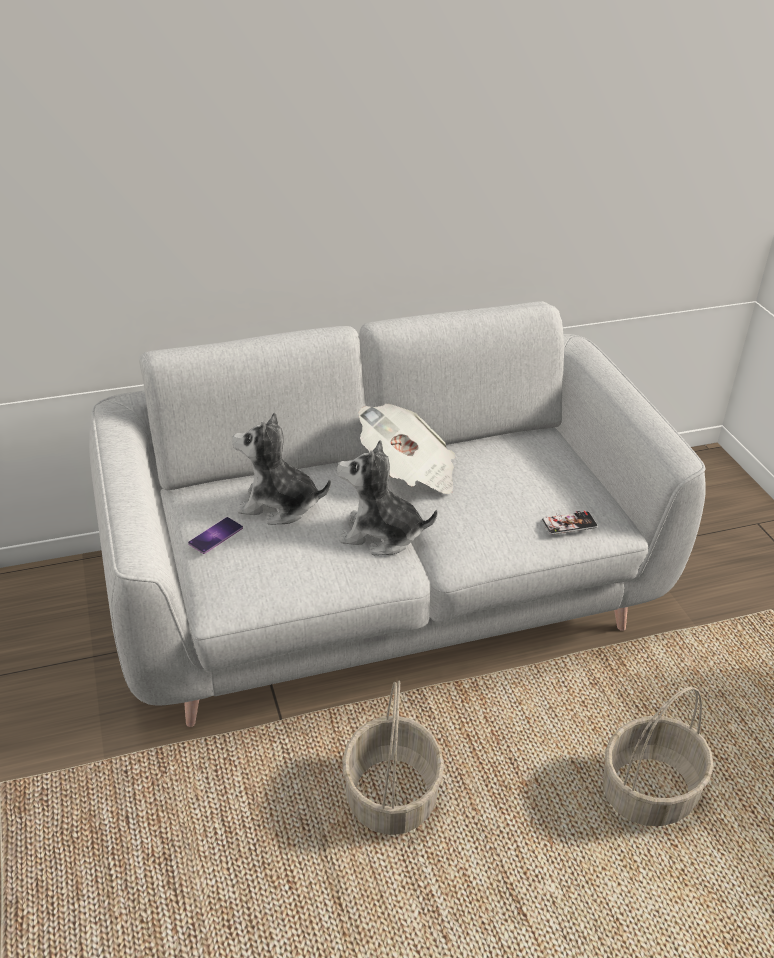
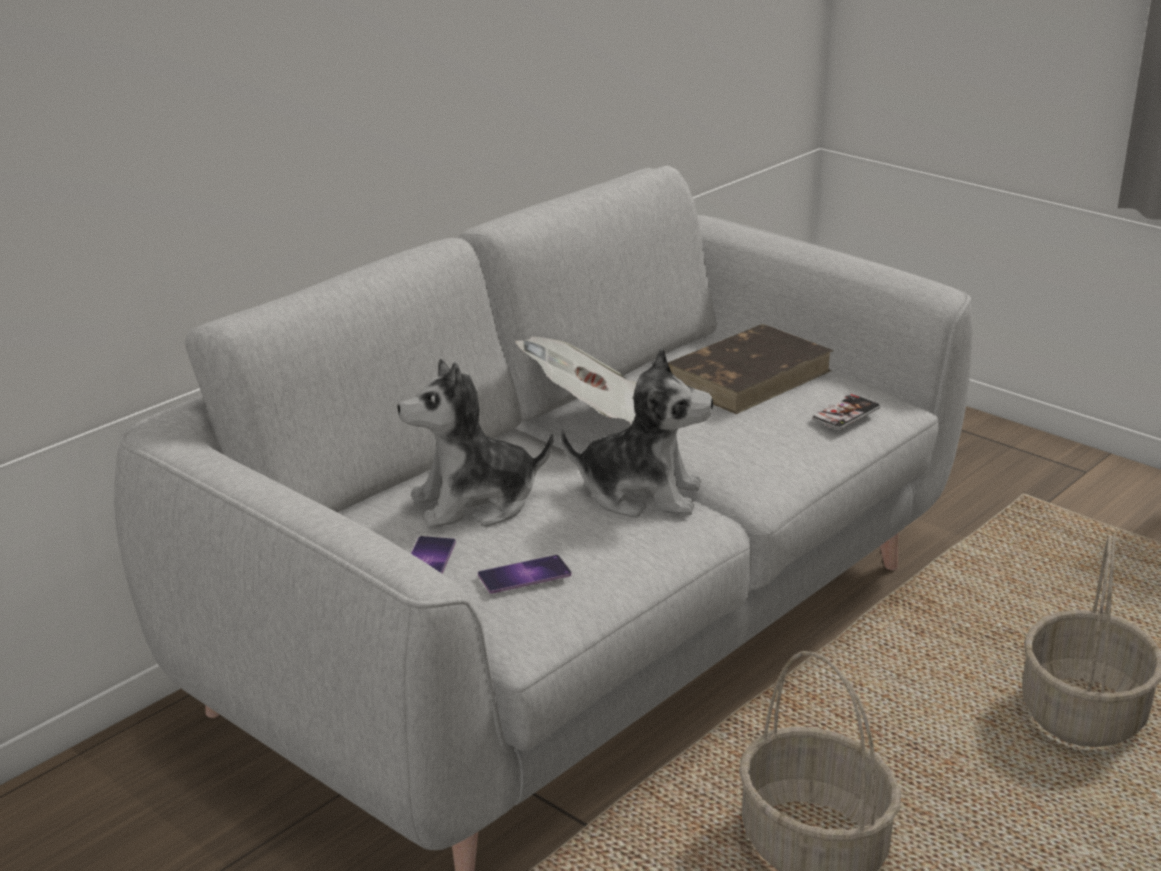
camera: 30 degrees left, 10 degrees down
plush toy [337,440,438,555] -> plush toy turned 150 degrees counterclockwise [560,347,713,518]
none -> phone [478,555,572,594]
none -> brown book [668,324,833,414]

